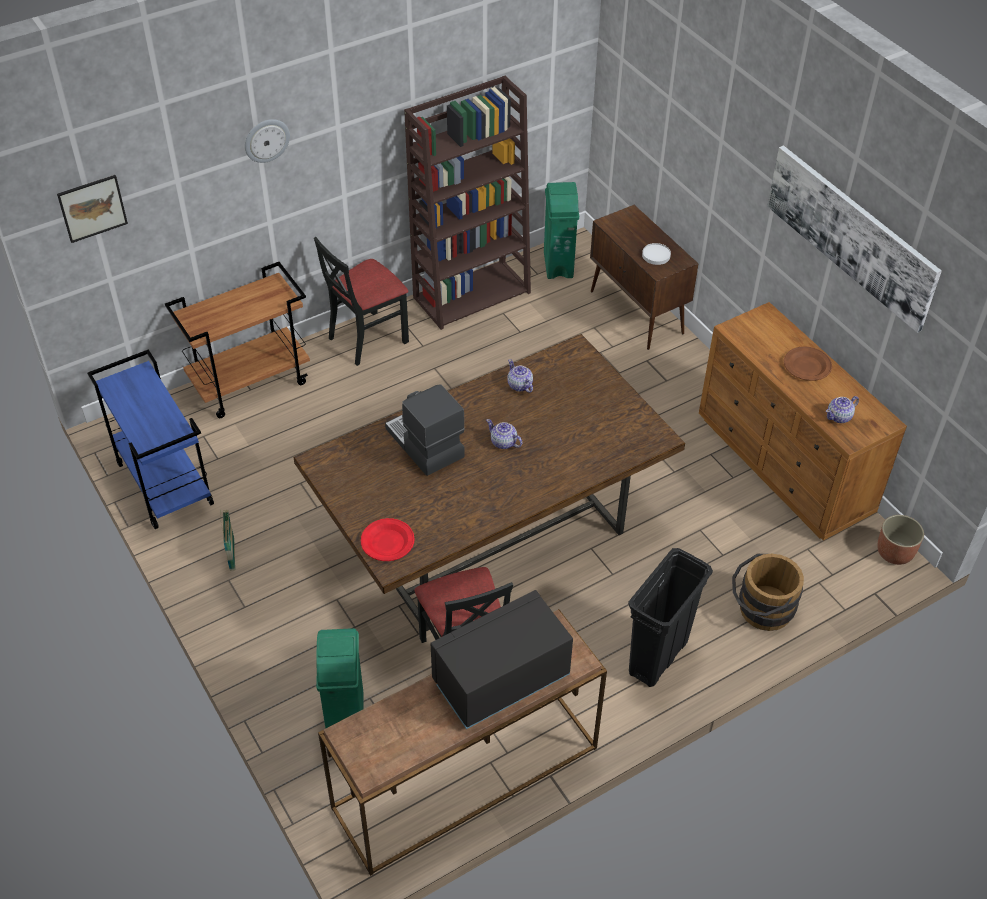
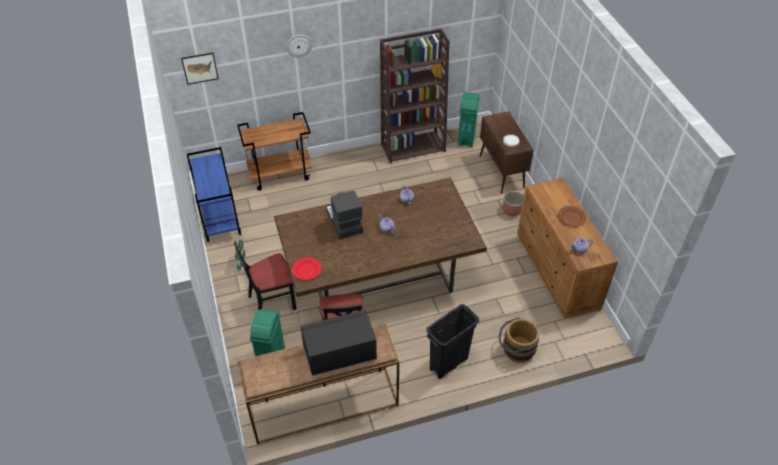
camera: 15 degrees right, 0 degrees up
black chair [314,237,409,366] -> black chair moved to [234,241,297,310]
picture [767,146,942,333] -> none
planter [877,515,924,565] -> planter moved to [503,191,524,217]

